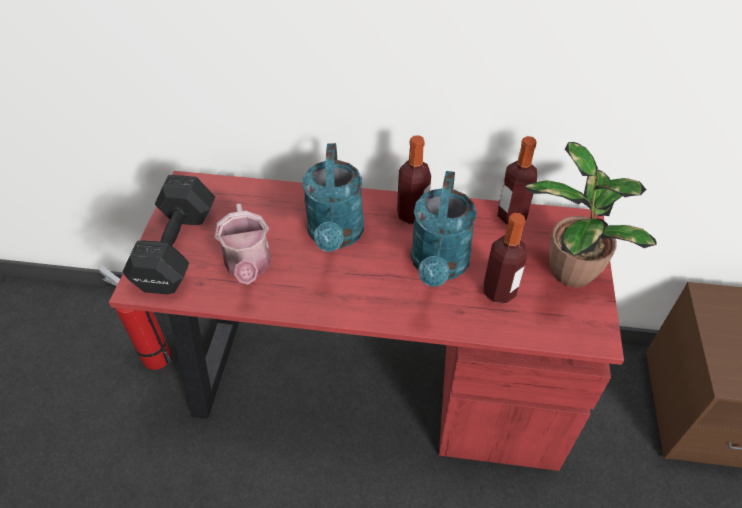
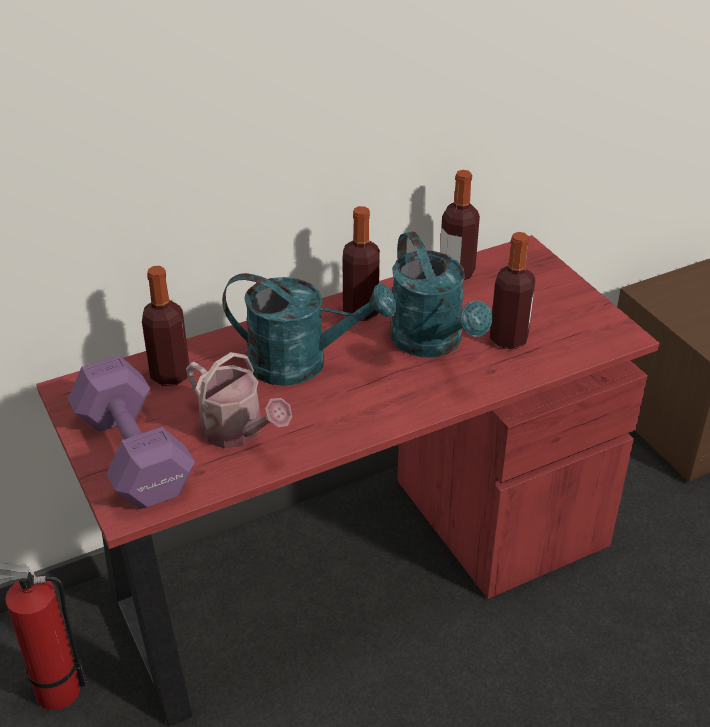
camera: 35 degrees left, 10 degrees down
black dumbbell [123,175,215,294] -> purple dumbbell [68,355,195,509]
turquoise watering can [302,143,364,252] -> turquoise watering can turned 45 degrees counterclockwise [222,273,396,386]
potted plant [524,142,657,287] -> none
none -> bottle [142,266,189,386]

